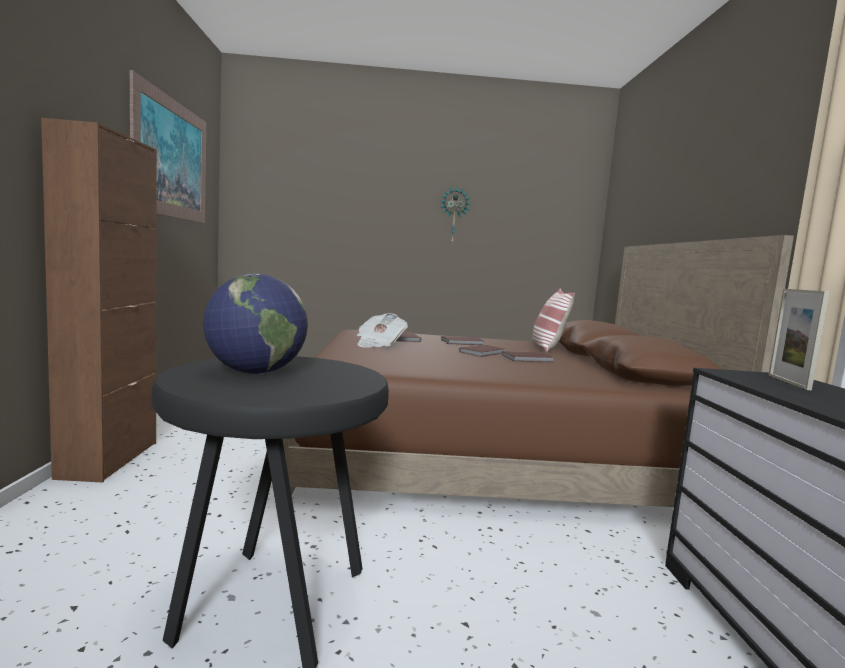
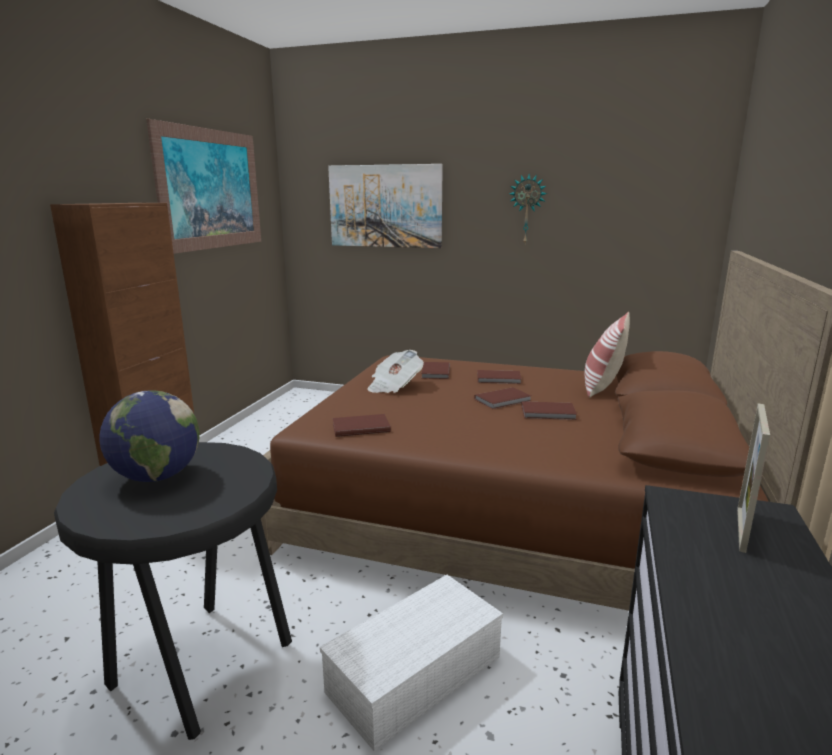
camera: 20 degrees right, 10 degrees up
none -> white storage box [320,575,503,751]
none -> picture [328,164,443,248]
none -> brown book [332,414,391,437]

